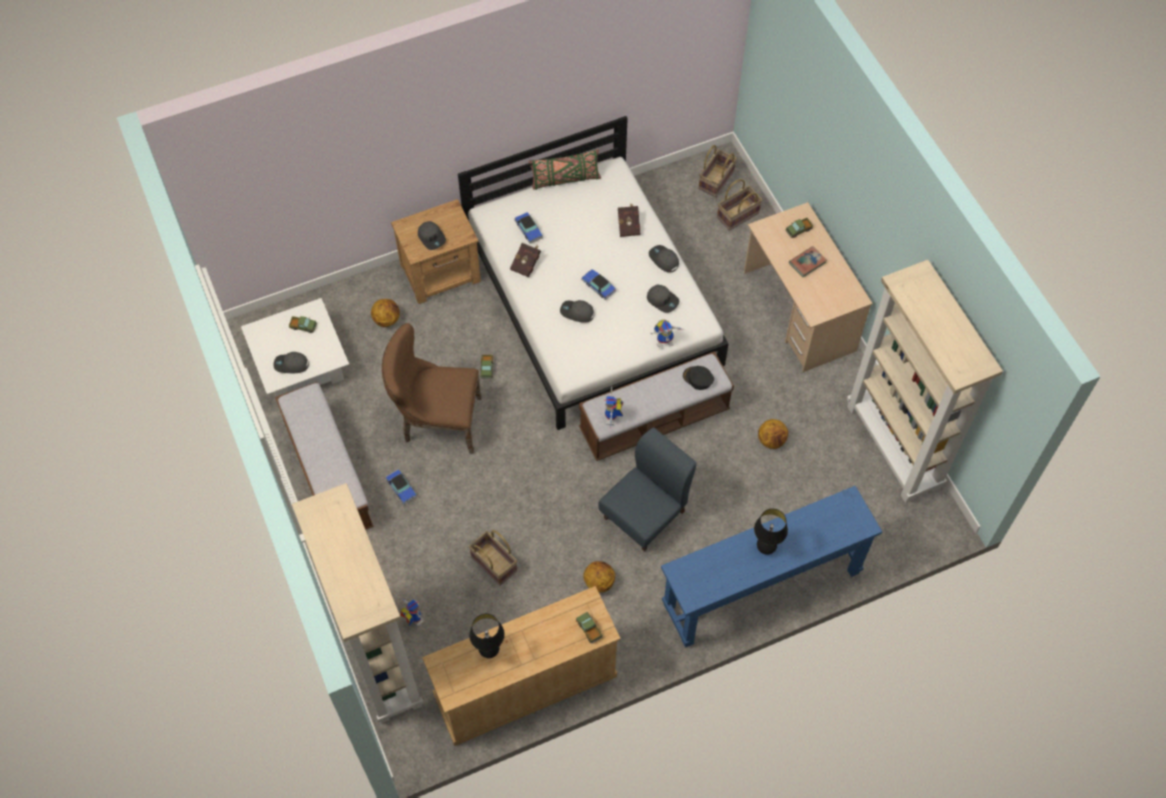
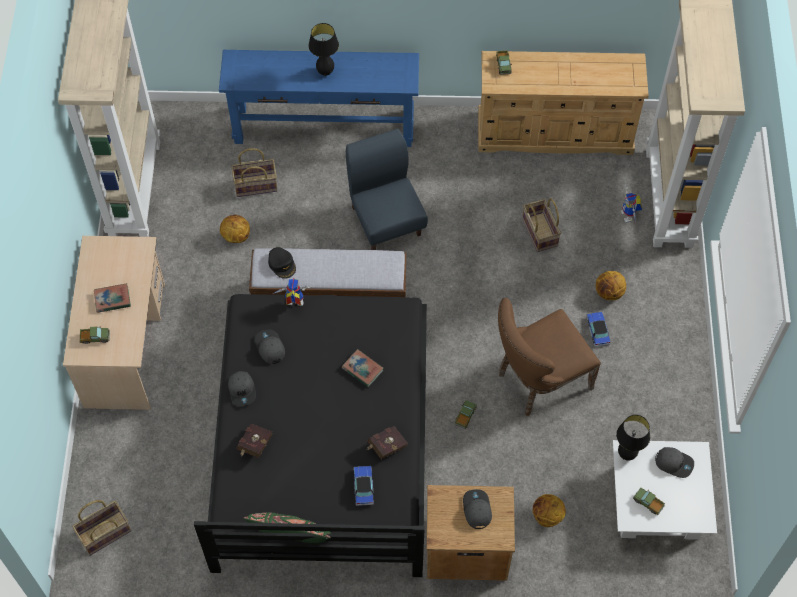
camera: 155 degrees left, 0 degrees up
bench [275,382,374,530] -> none
brown chair [382,323,482,454] -> brown chair turned 120 degrees clockwise [498,298,601,416]
white bed [458,116,729,430] -> black bed [194,294,427,577]
black table lamp [469,614,505,658] -> black table lamp moved to [616,415,650,461]
grey cap [560,300,594,323] -> book [342,349,383,387]
toy car [581,269,616,300] -> none
basketball [583,561,615,593] -> basketball moved to [596,271,626,300]
blue chair [598,428,696,551] -> blue chair turned 90 degrees clockwise [346,129,428,250]
toy robot [604,386,623,428] -> none
basket [717,179,762,231] -> basket moved to [231,148,278,197]

